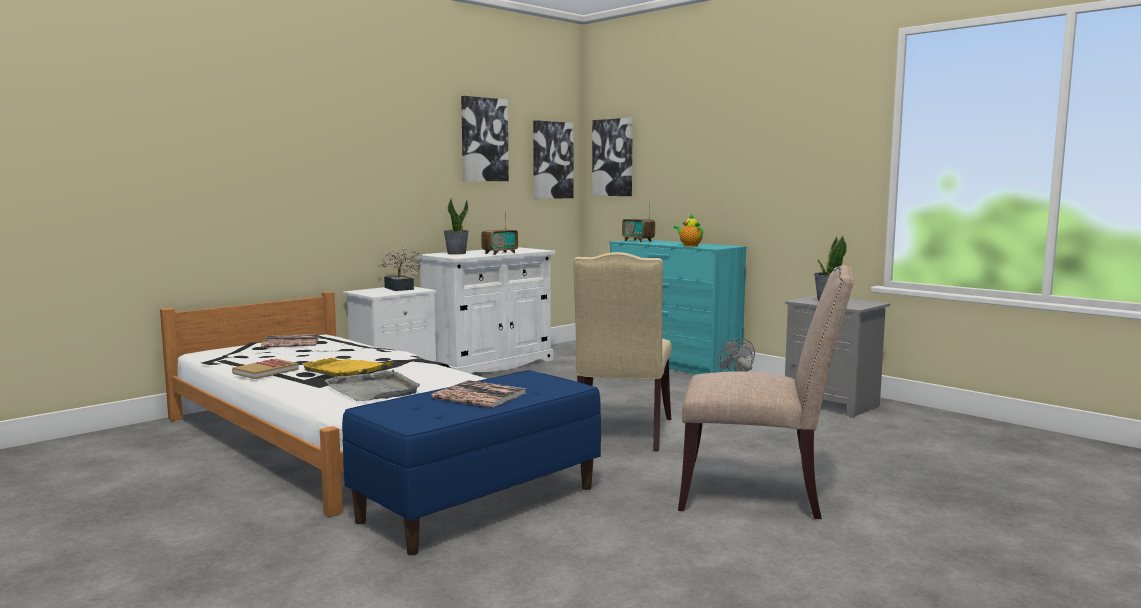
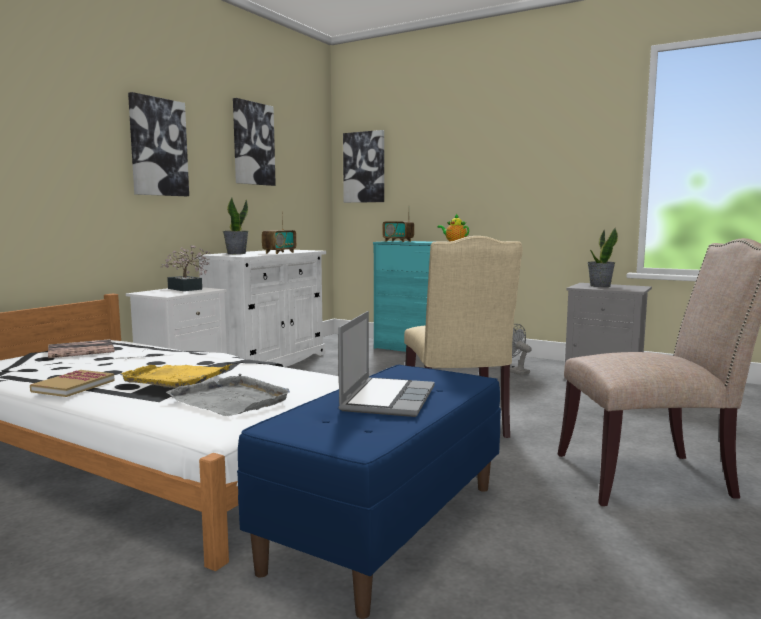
camera: 15 degrees left, 0 degrees up
book [431,380,526,408] -> laptop [338,311,435,417]
picture [533,120,574,199] -> picture moved to [128,92,189,196]

